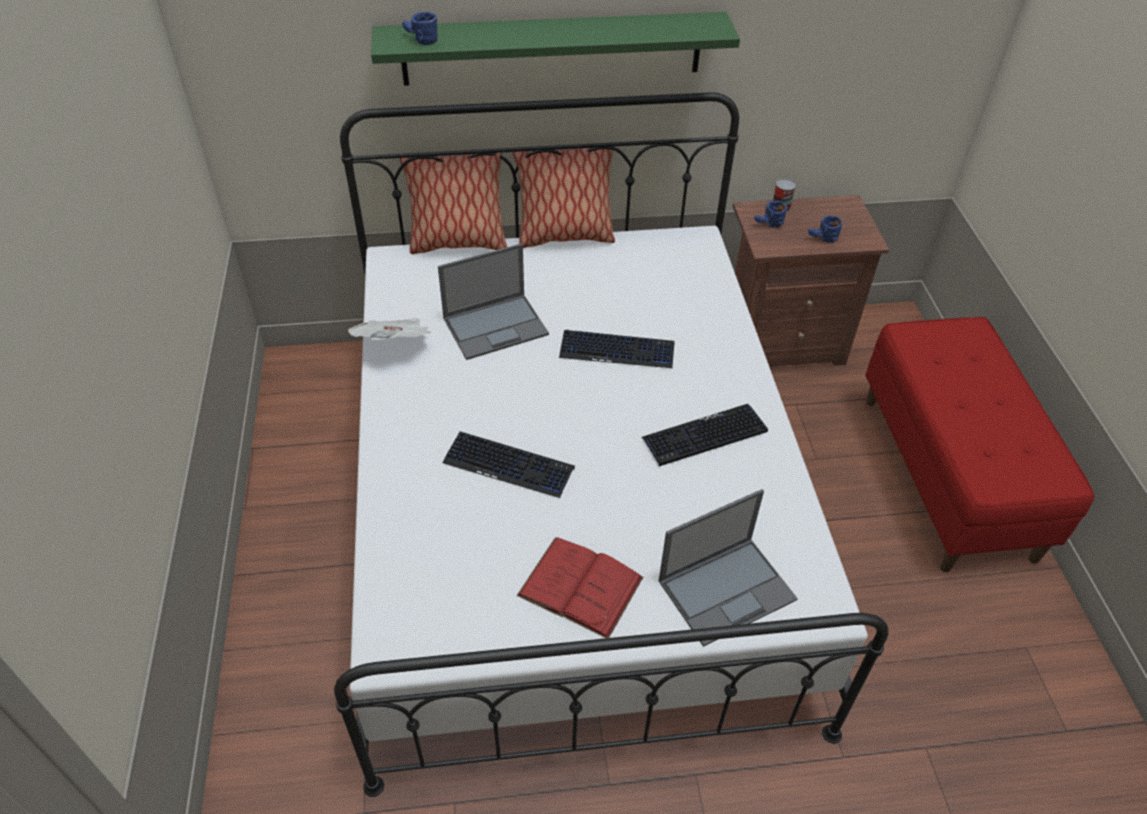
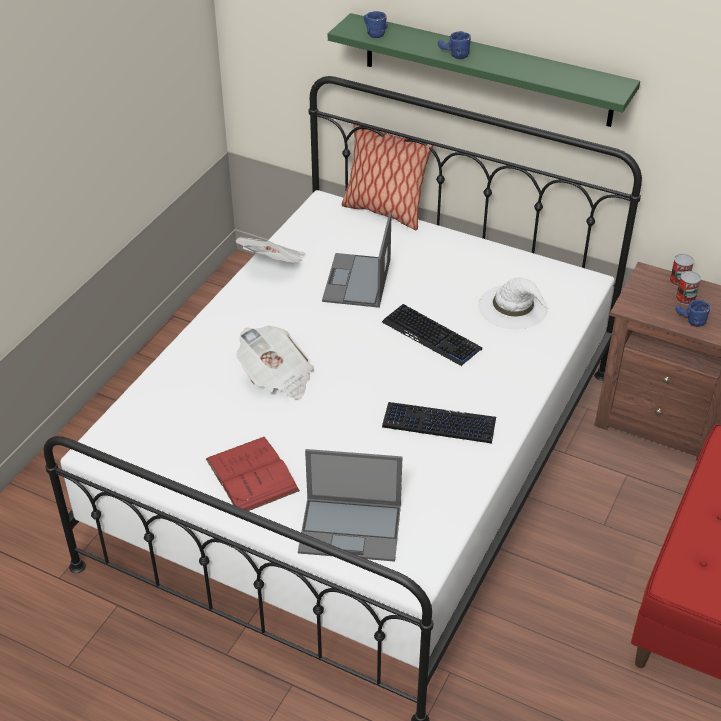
camera: 35 degrees right, 5 degrees down
laptop [438,243,549,360] -> laptop turned 90 degrees clockwise [322,212,392,308]
keyboard [443,431,575,498] -> newspaper [236,326,314,400]
pillow [512,142,615,248] -> none
blue mug [754,201,787,227] -> blue mug moved to [438,31,471,59]
none -> white hat [478,278,550,329]
none -> can [676,271,701,305]

